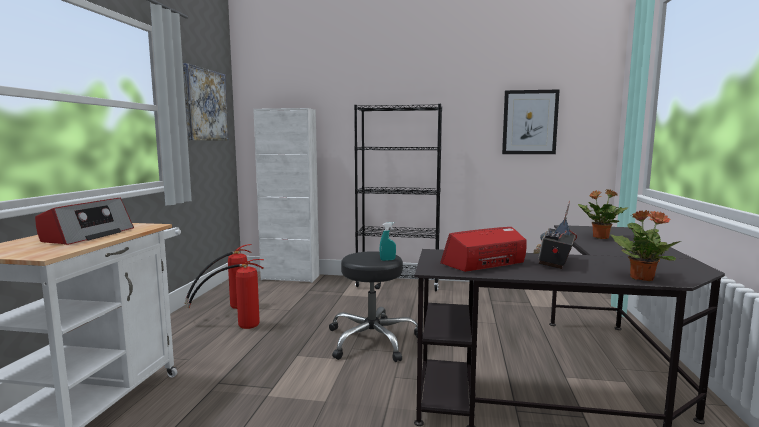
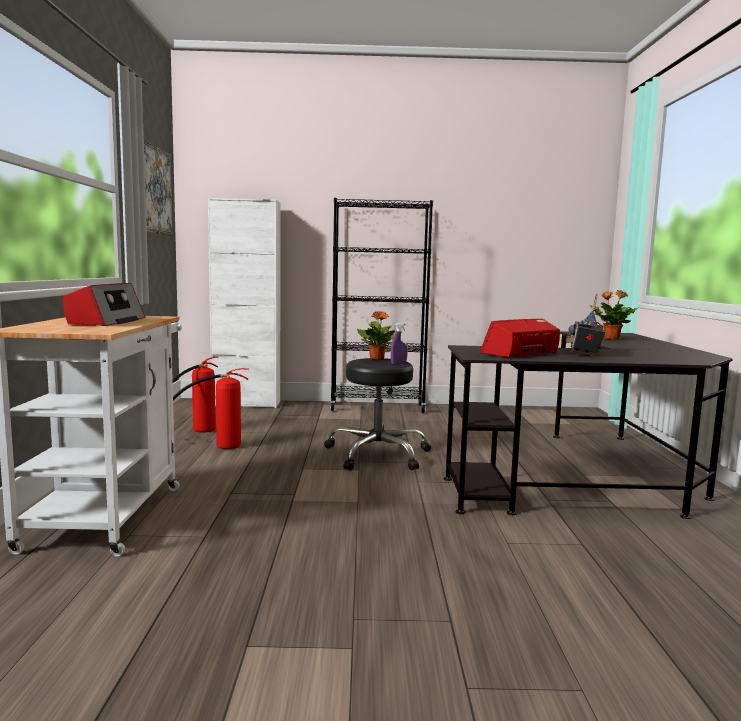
camera: 10 degrees left, 0 degrees up
turquoise spray bottle [380,222,396,261] -> purple spray bottle [391,323,408,364]
picture [502,89,560,154] -> none
potted plant [610,210,681,281] -> potted plant moved to [357,311,395,360]

